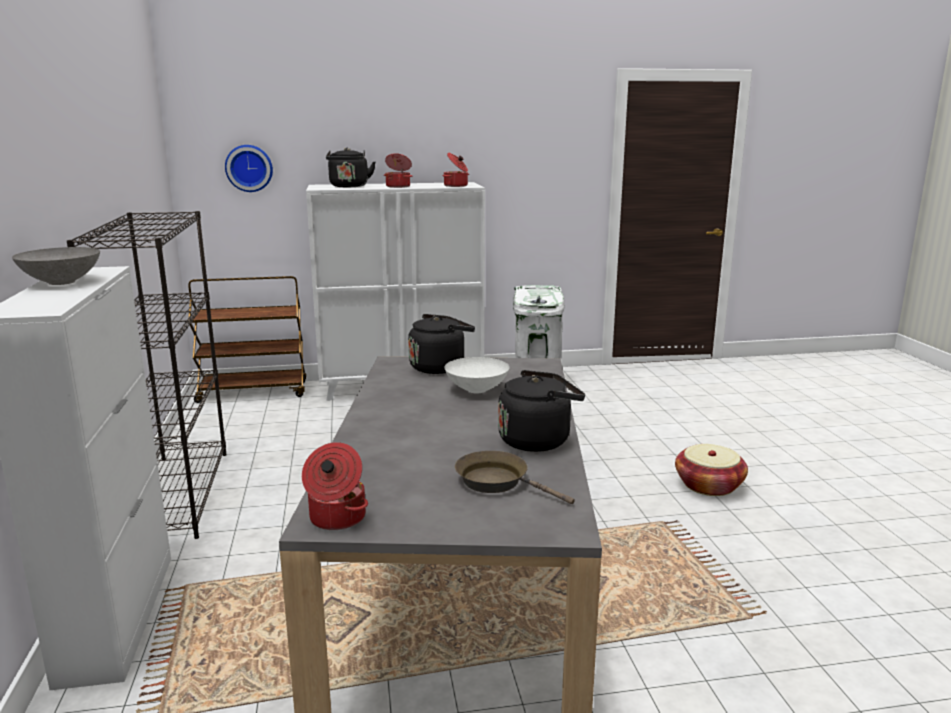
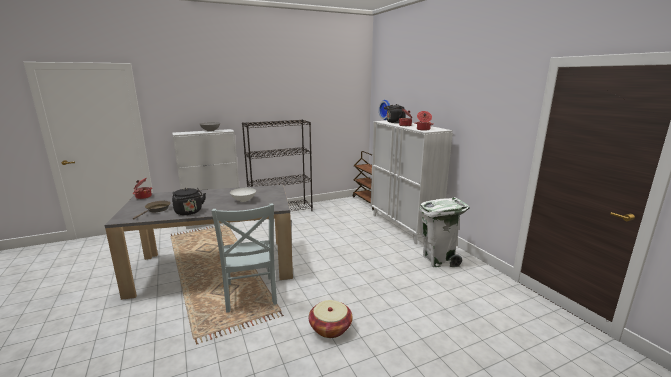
camera: 75 degrees right, 0 degrees up
black kettle [408,314,475,374] -> none
none -> grey chair [211,203,277,313]

